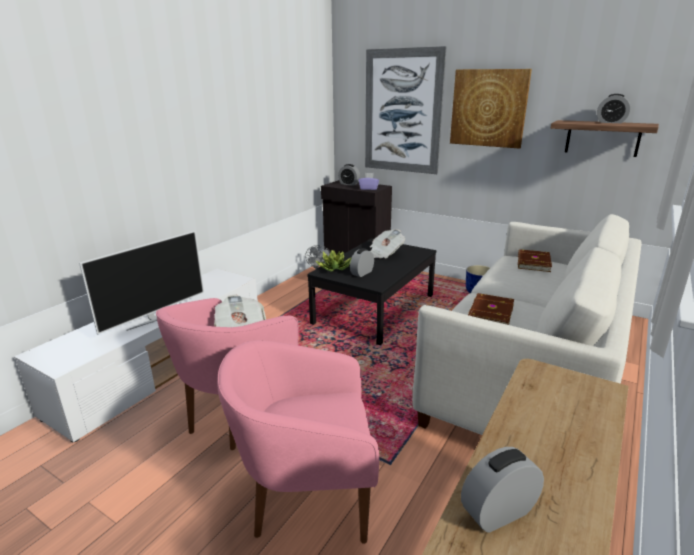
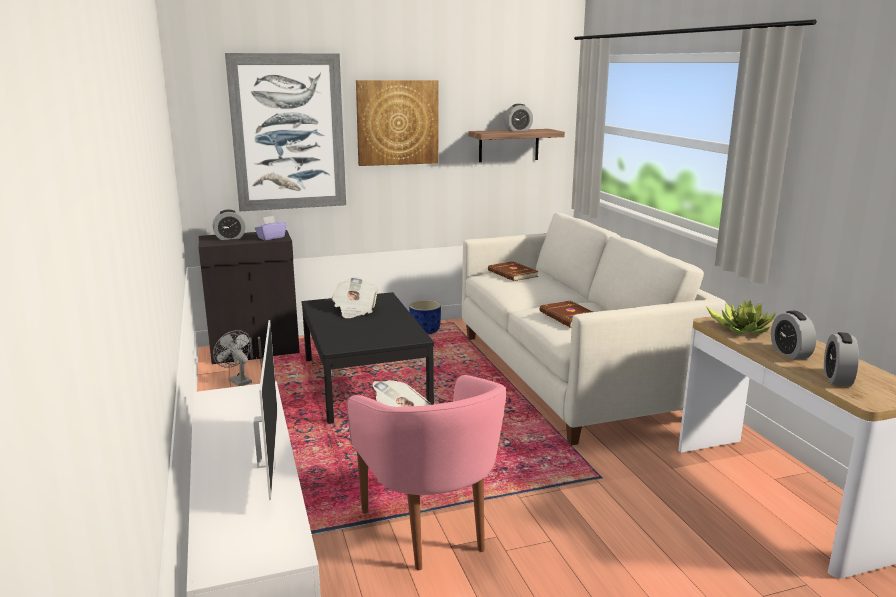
camera: 50 degrees left, 5 degrees down
pink armchair [217,340,379,544] -> none
potted plant [315,250,352,272] -> potted plant moved to [706,299,777,335]
alarm clock [350,248,374,277] -> alarm clock moved to [771,311,816,360]

